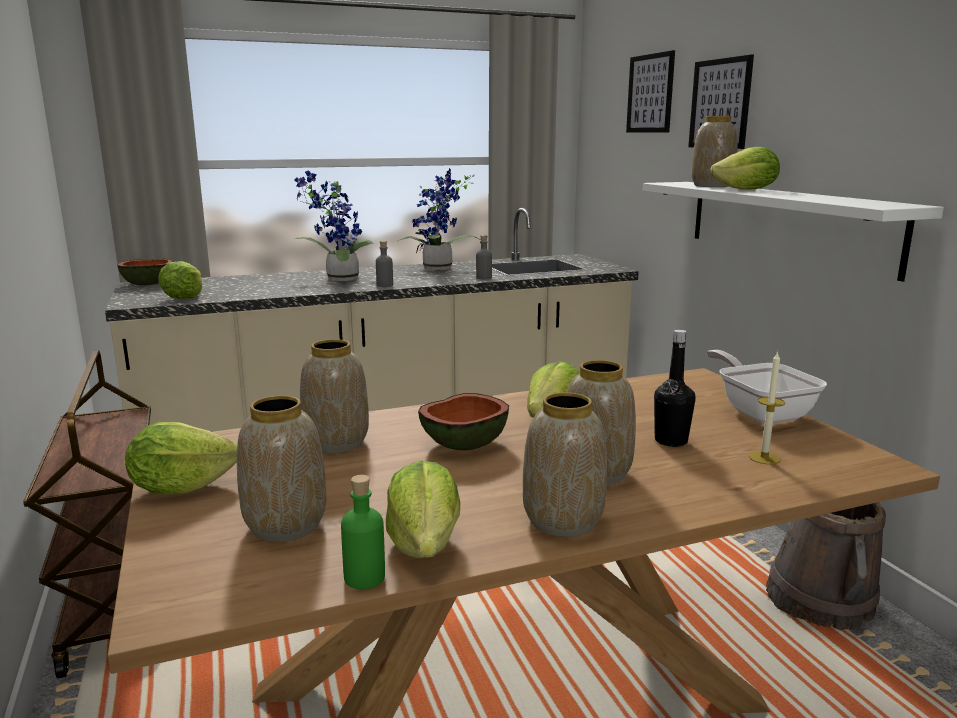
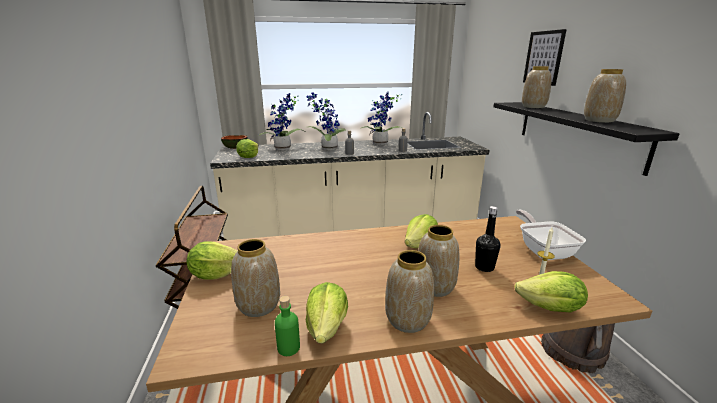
camera: 10 degrees right, 5 degrees up
vase [300,339,369,453] -> vase moved to [584,69,626,123]
bowl [418,393,509,450] -> none
picture [626,50,675,132] -> none
white shelf [643,182,944,282] -> black shelf [493,102,680,176]
lettuce [710,147,780,190] -> lettuce moved to [514,271,588,312]
none -> potted plant [258,93,306,150]

